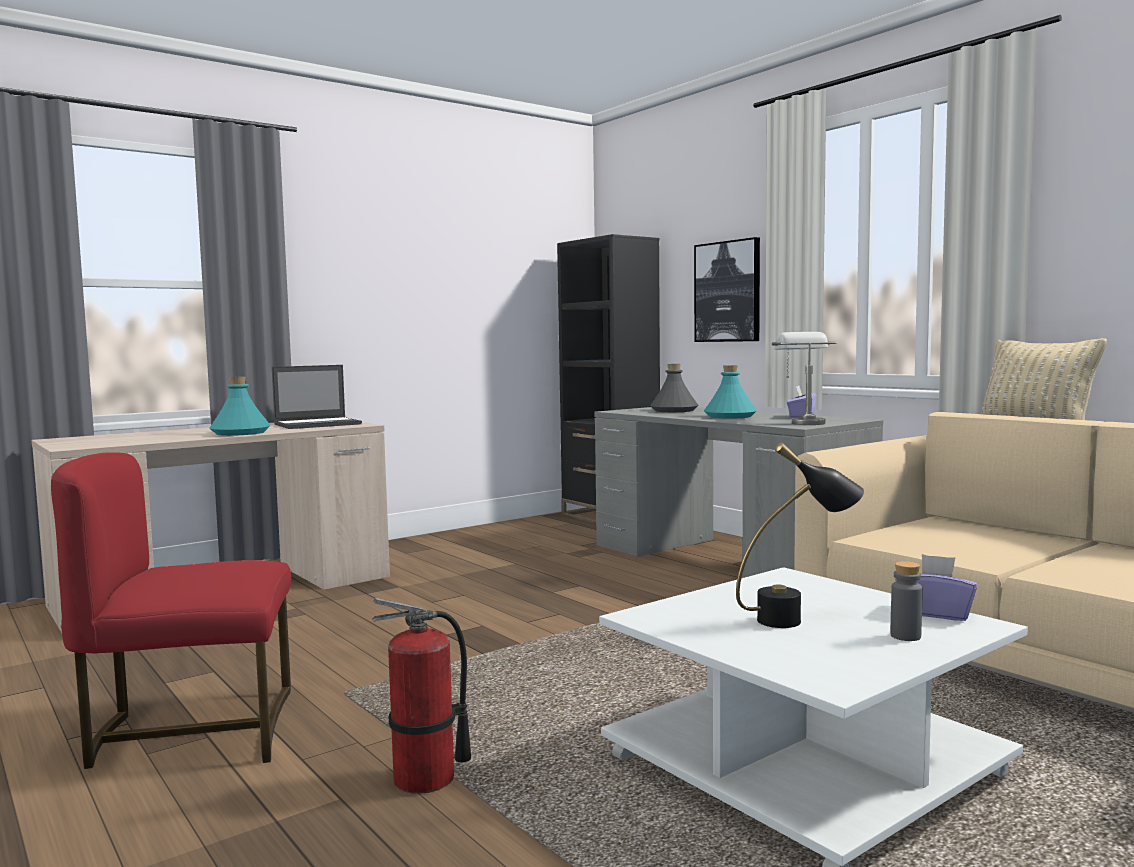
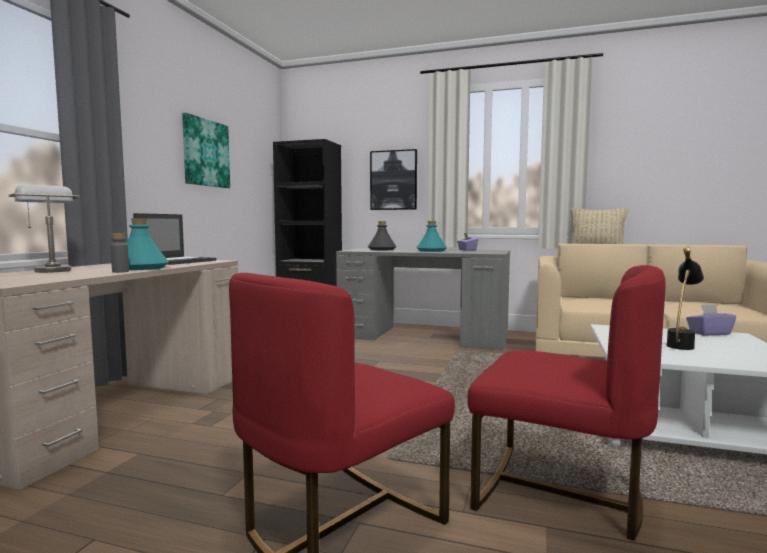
camera: 35 degrees left, 0 degrees up
fire extinguisher [372,598,471,794] -> red chair [468,265,666,541]
grey table lamp [772,332,837,425] -> grey table lamp moved to [9,185,80,273]
grey bottle [891,561,923,641] -> grey bottle moved to [111,233,129,273]
none -> picture [182,113,230,188]

